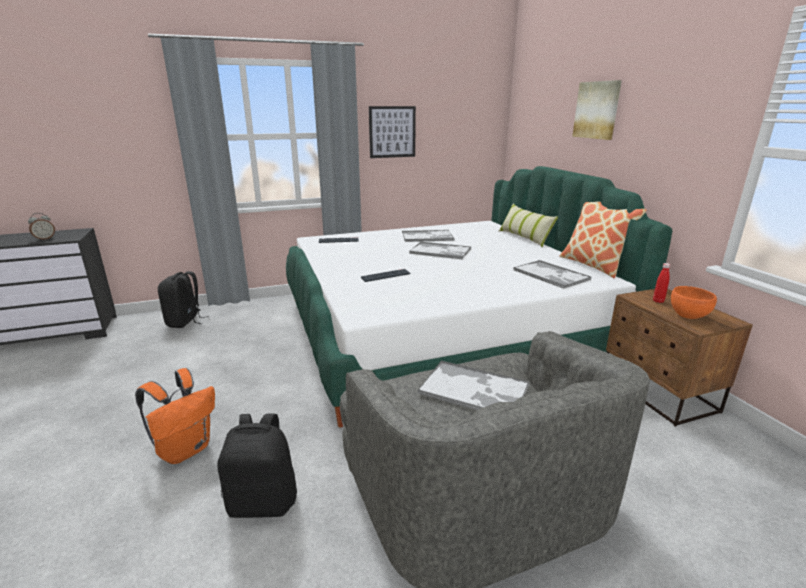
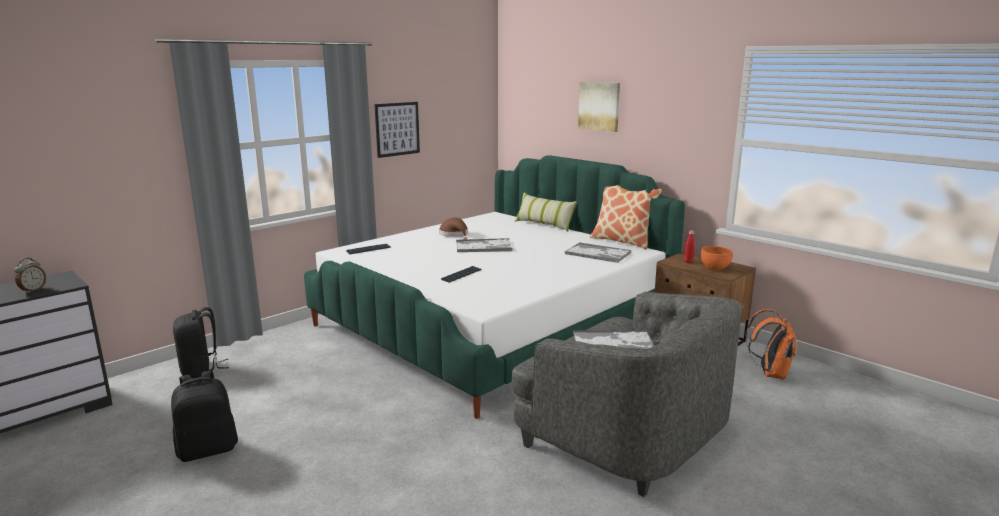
camera: 25 degrees left, 5 degrees down
orange backpack [135,368,215,464] -> orange backpack moved to [745,309,797,380]
black backpack [217,413,297,518] -> black backpack moved to [171,371,238,462]
tray [402,230,454,242] -> brown hat [439,217,468,240]

